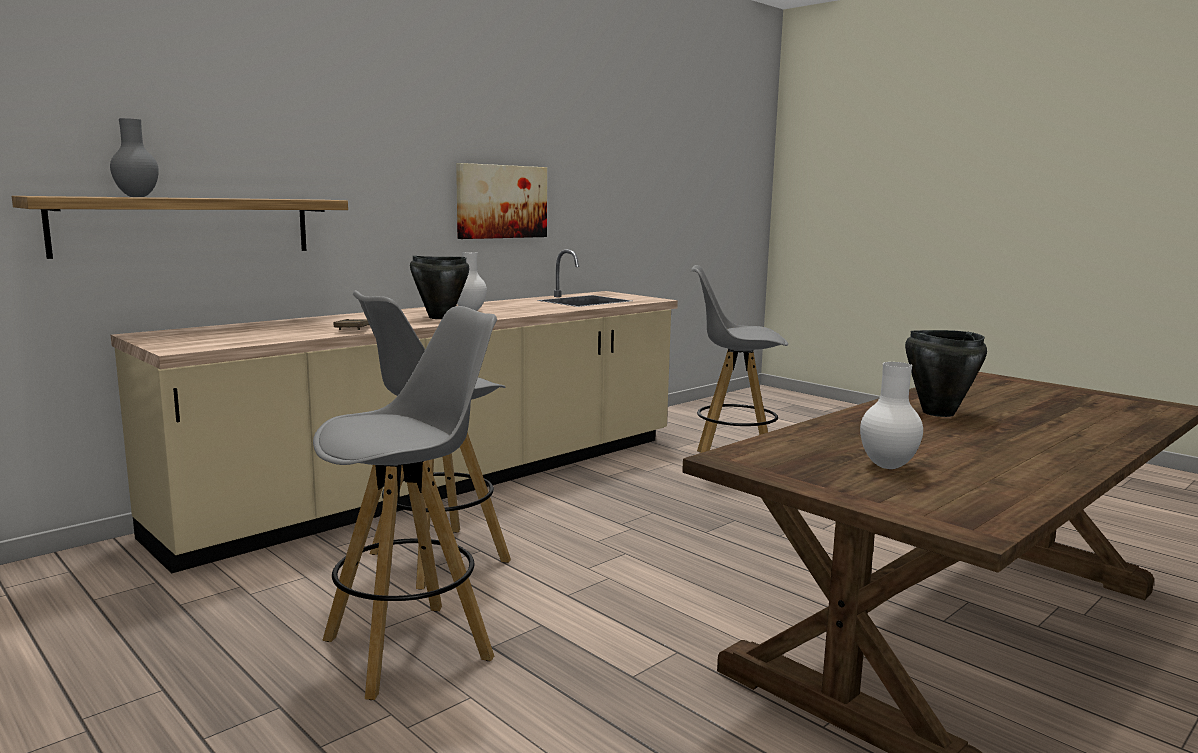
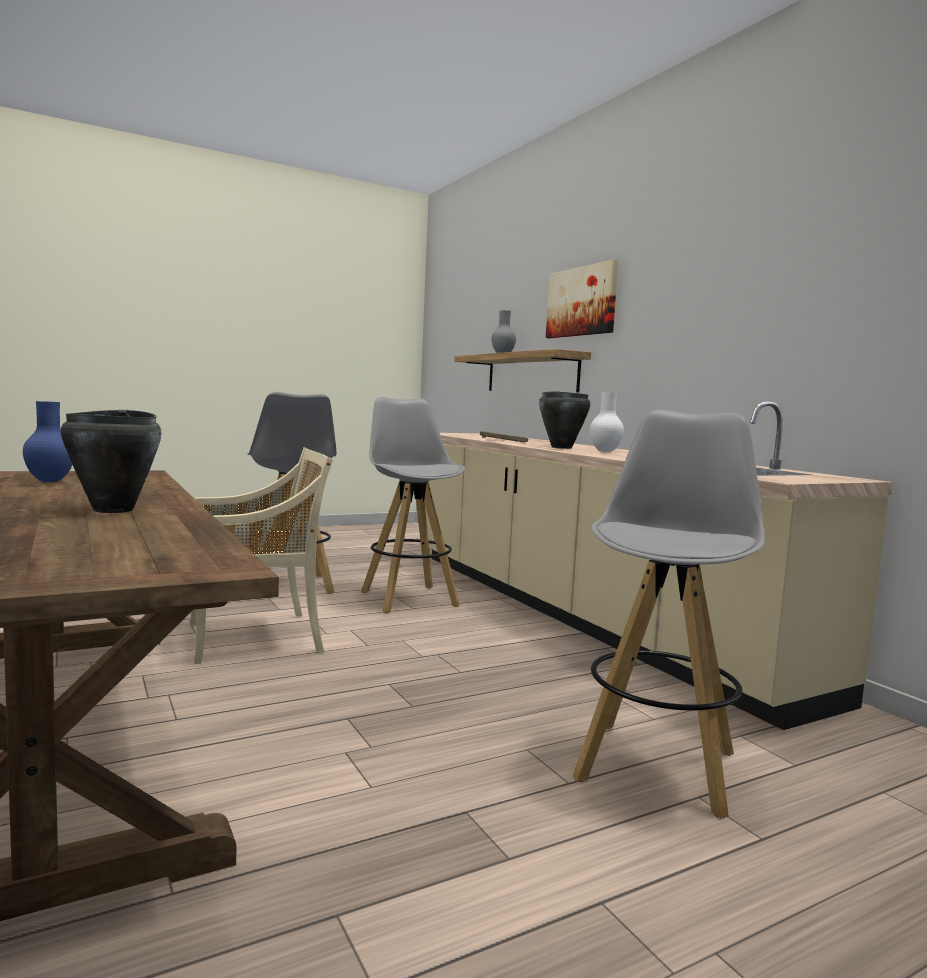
camera: 105 degrees right, 5 degrees down
picture [456,163,547,239] -> picture moved to [546,260,618,338]
white vase [860,362,923,469] -> blue vase [23,401,72,482]
none -> beige chair [189,447,333,664]

